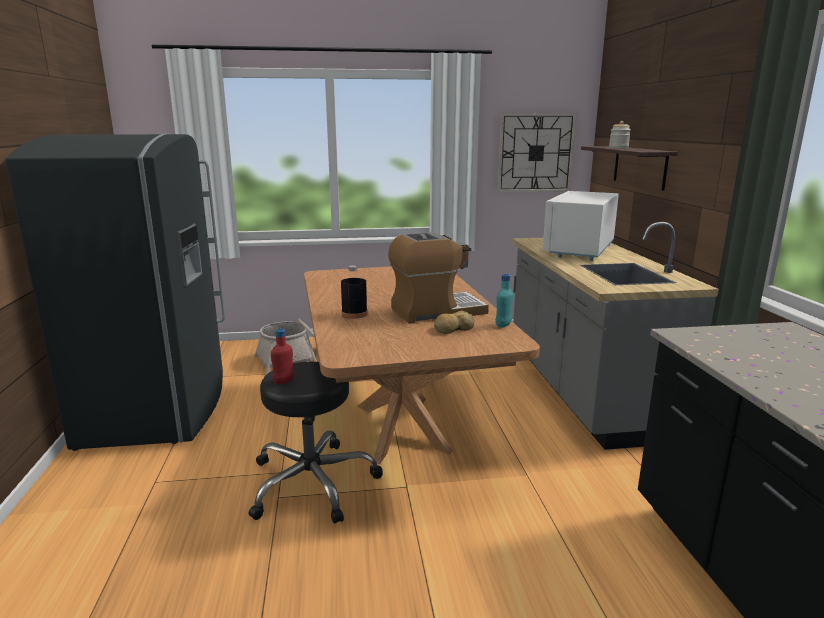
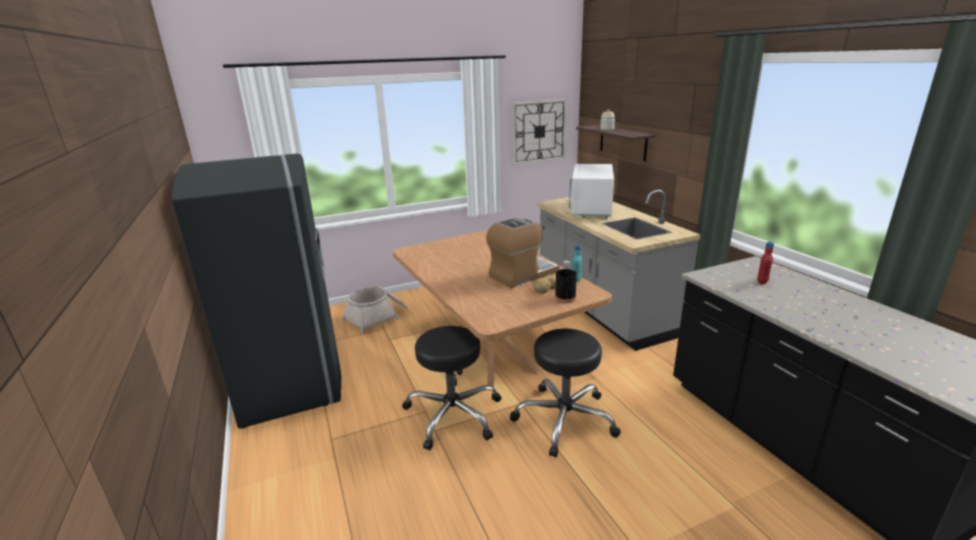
camera: 15 degrees left, 5 degrees up
red bottle [271,329,294,384] -> red bottle moved to [757,242,774,284]
black bottle [341,265,368,319] -> black bottle moved to [555,260,577,303]
none -> black stool [510,329,621,457]

